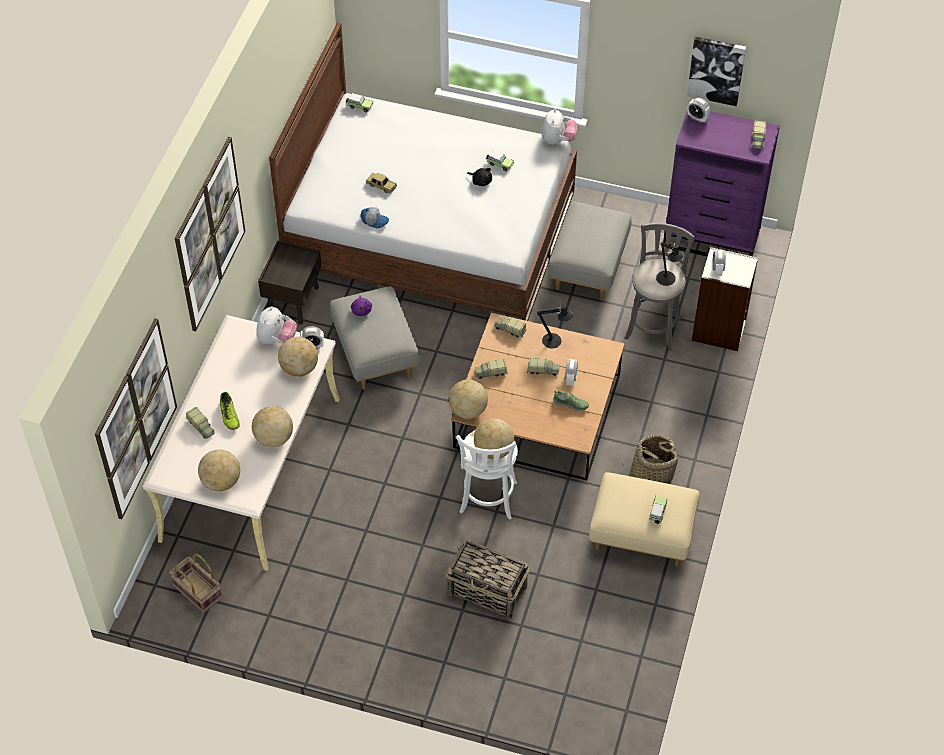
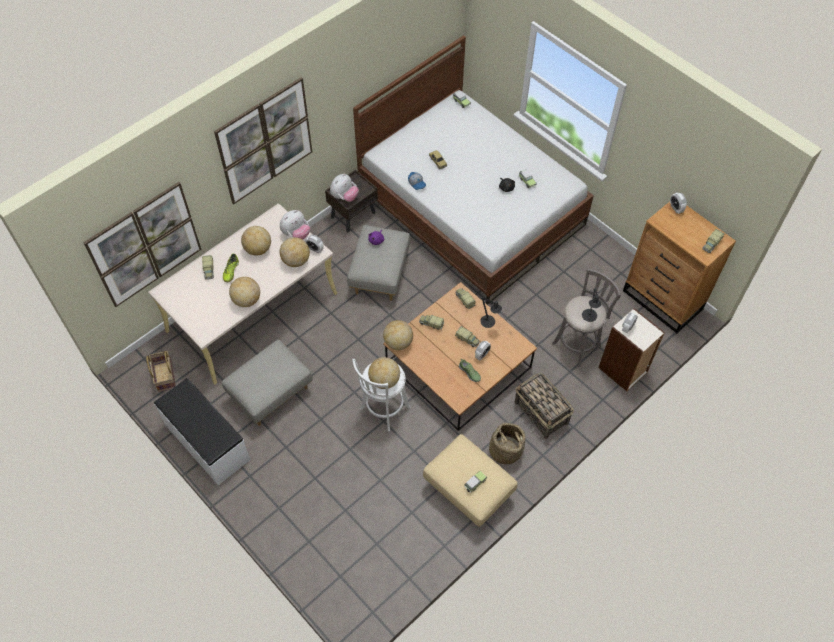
camera: 30 degrees right, 5 degrees up
globe [198,449,240,491] -> globe moved to [241,226,271,255]
basket [446,540,529,620] -> basket moved to [515,372,574,439]
plush toy [541,109,577,145] -> plush toy moved to [330,174,359,202]
grey ottoman [548,202,631,300] -> grey ottoman moved to [222,340,313,426]
purple dresser [663,111,780,257] -> brown dresser [623,201,736,334]
picture [687,36,746,106] -> none
none -> white bench [154,378,250,485]

